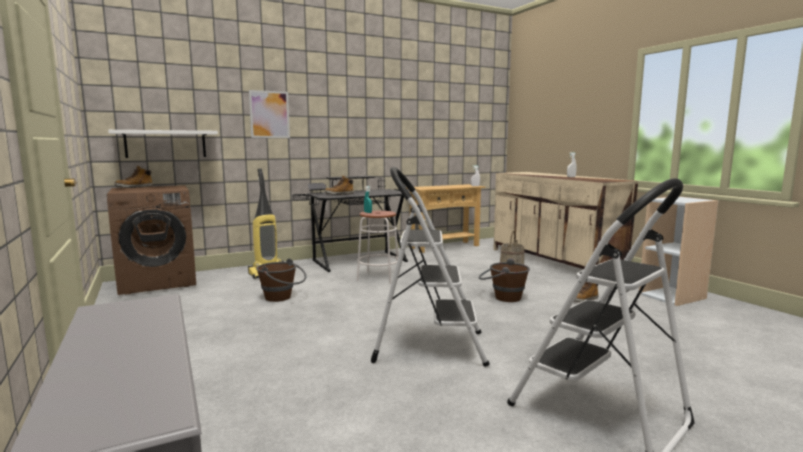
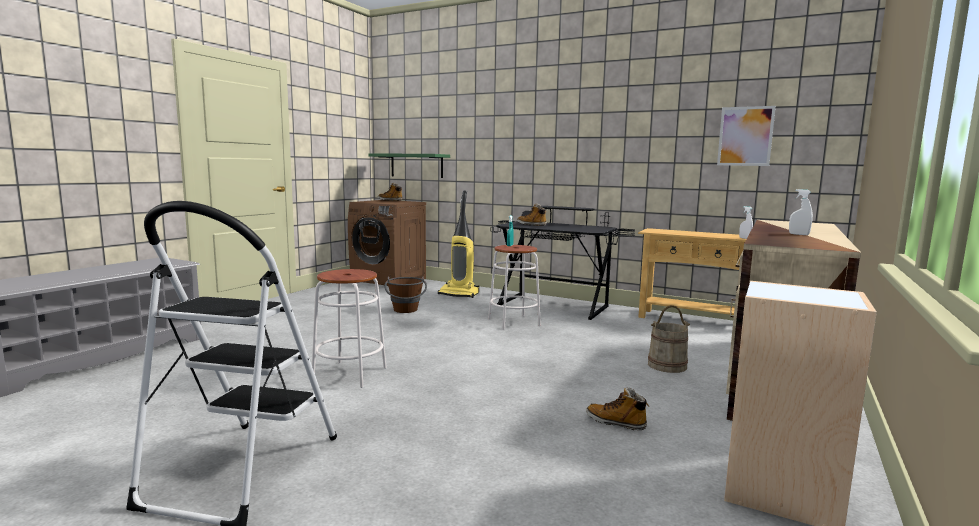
camera: 55 degrees right, 0 degrees up
white shelf [108,130,218,158] -> green shelf [368,153,450,178]
picture [249,90,290,138] -> picture moved to [717,106,776,166]
step ladder [371,166,490,366] -> white stool [312,269,387,388]
brown bucket [479,258,530,302] -> none

